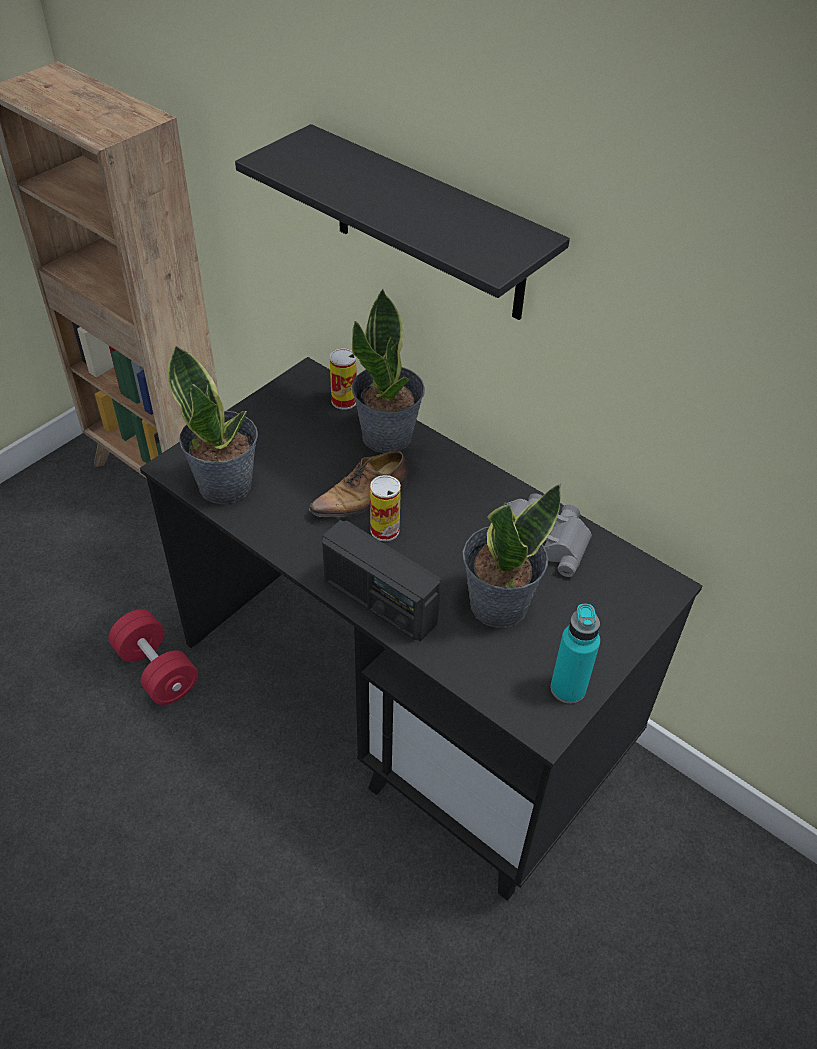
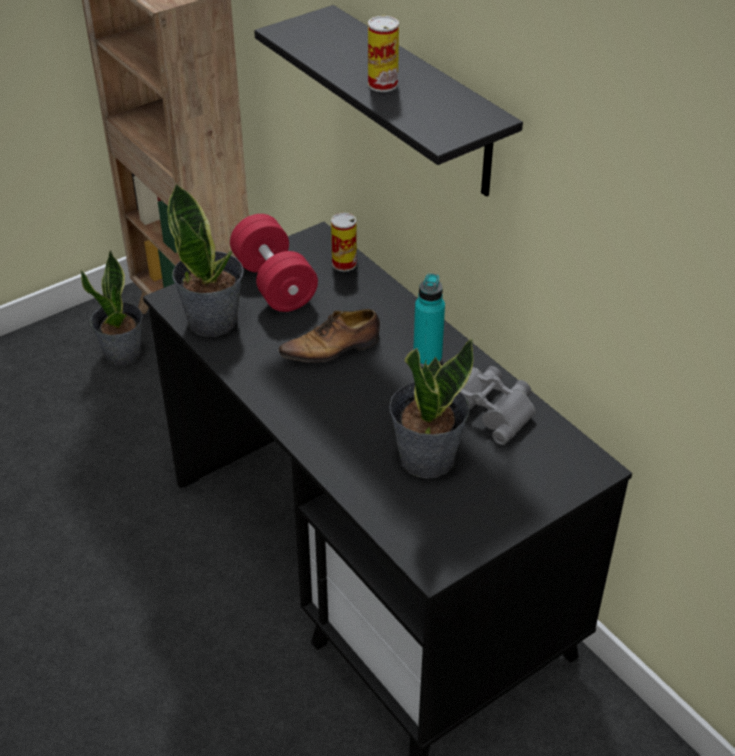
camera: 15 degrees right, 5 degrees down
red dumbbell [108,609,198,705] -> red dumbbell moved to [230,214,318,312]
radio [322,520,441,641] -> none
potted plant [352,289,425,453] -> potted plant moved to [81,250,143,365]
can [370,475,401,541] -> can moved to [368,16,399,92]
turquoise bottle [551,603,600,704] -> turquoise bottle moved to [413,273,445,367]

